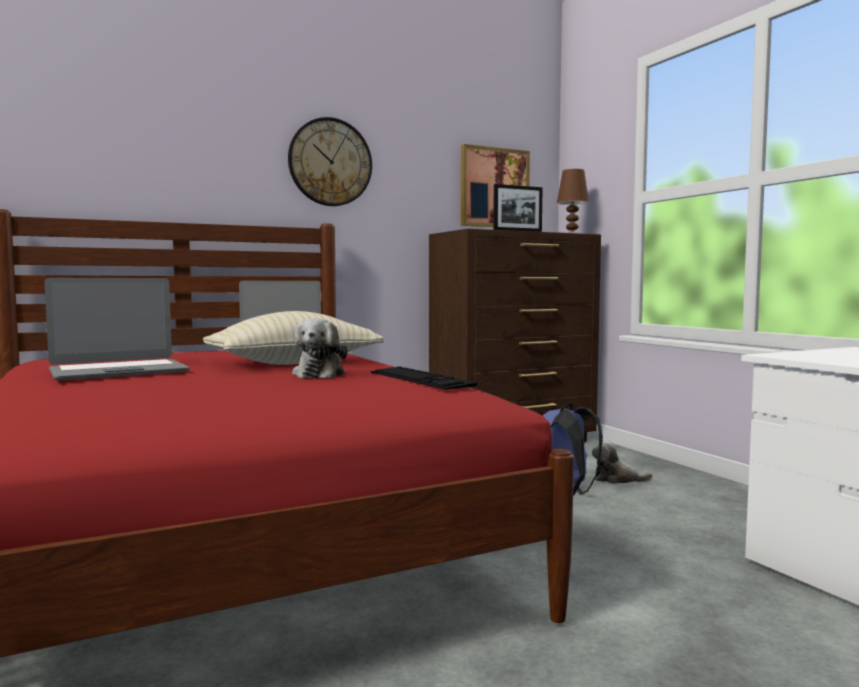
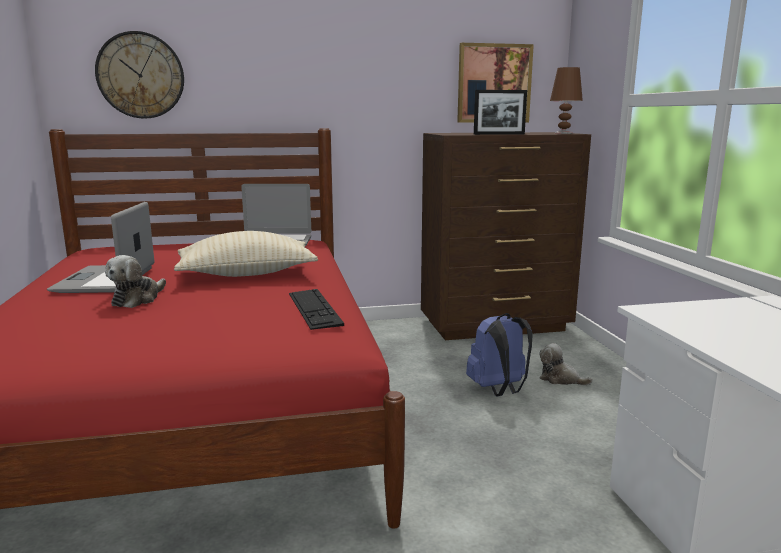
camera: 15 degrees right, 10 degrees up
laptop [44,278,190,380] -> laptop turned 105 degrees clockwise [47,202,154,293]
wall clock [288,117,372,206] -> wall clock moved to [95,31,184,119]
plush toy [292,319,348,378] -> plush toy moved to [105,255,166,308]

